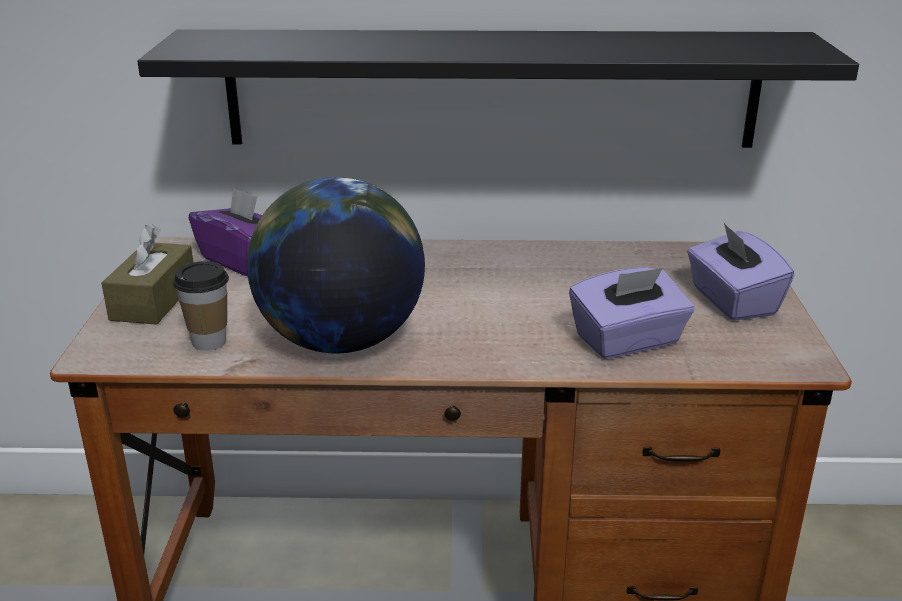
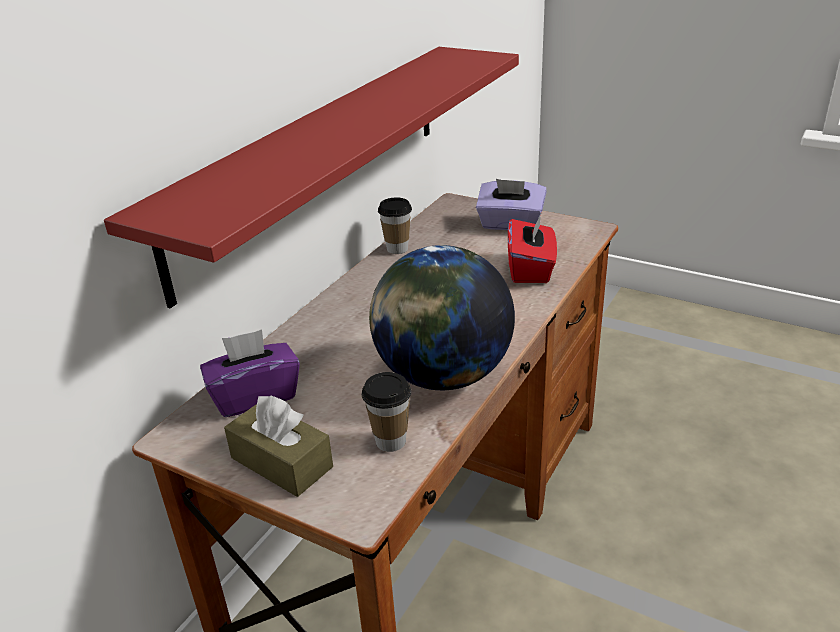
camera: 60 degrees left, 5 degrees up
black shelf [137,29,859,148] -> red shelf [104,47,519,308]
purple tissue box [569,267,694,359] -> red tissue box [508,214,557,283]
none -> cup [378,198,412,254]

